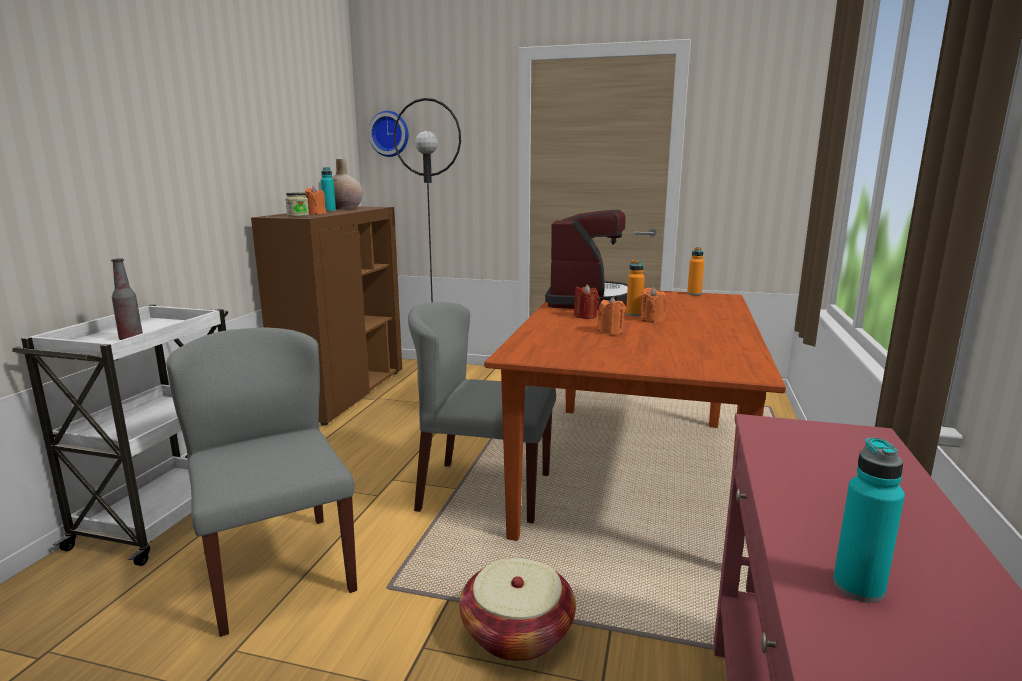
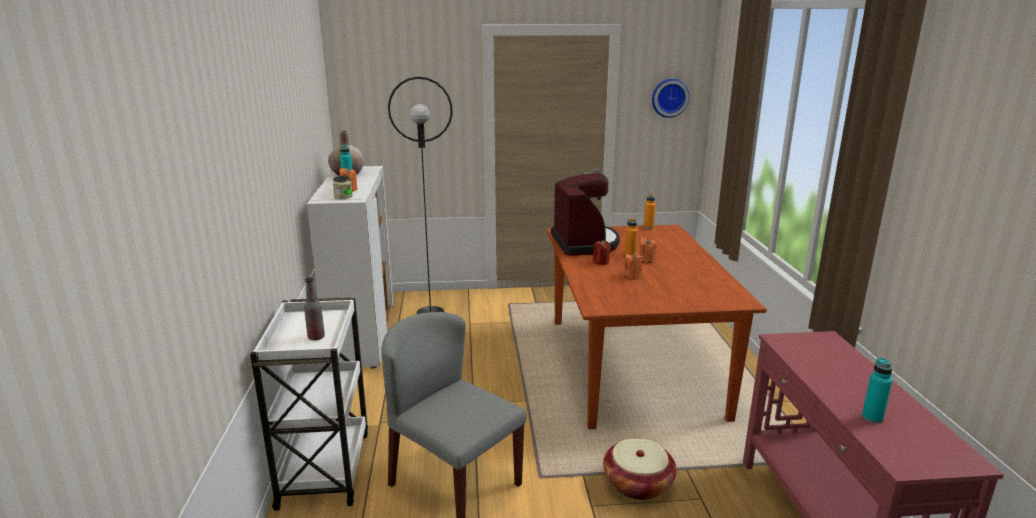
camera: 20 degrees left, 5 degrees up
brown cabinet [251,207,402,426] -> white cabinet [307,166,393,369]
wall clock [368,111,409,157] -> wall clock moved to [652,79,689,118]
grey chair [408,302,556,523] -> none

